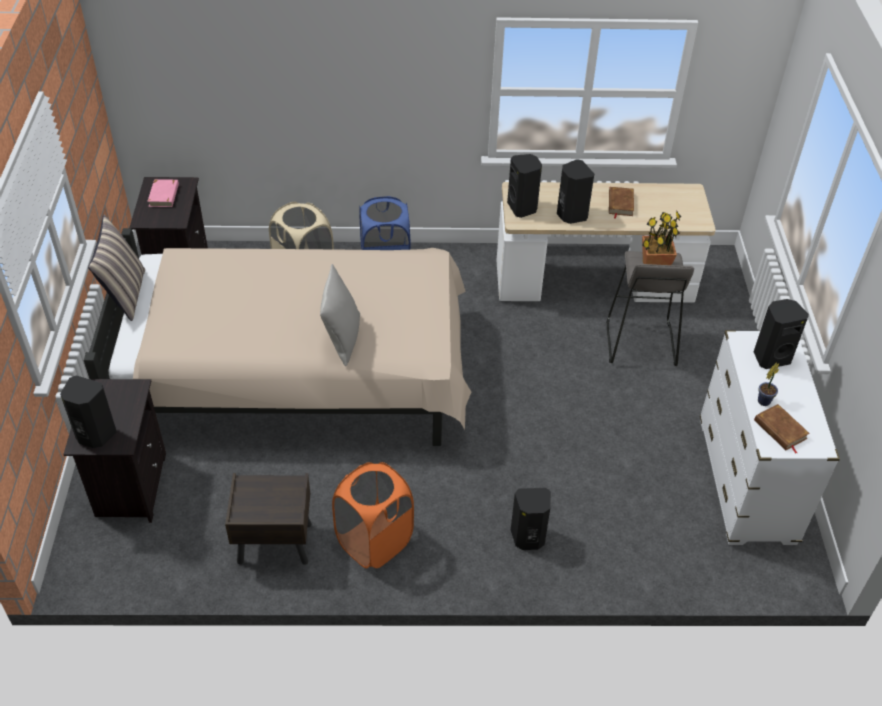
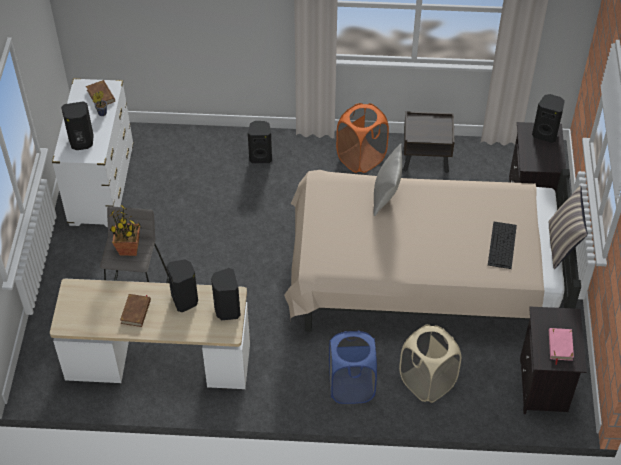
camera: 175 degrees left, 5 degrees up
none -> keyboard [488,222,517,269]

